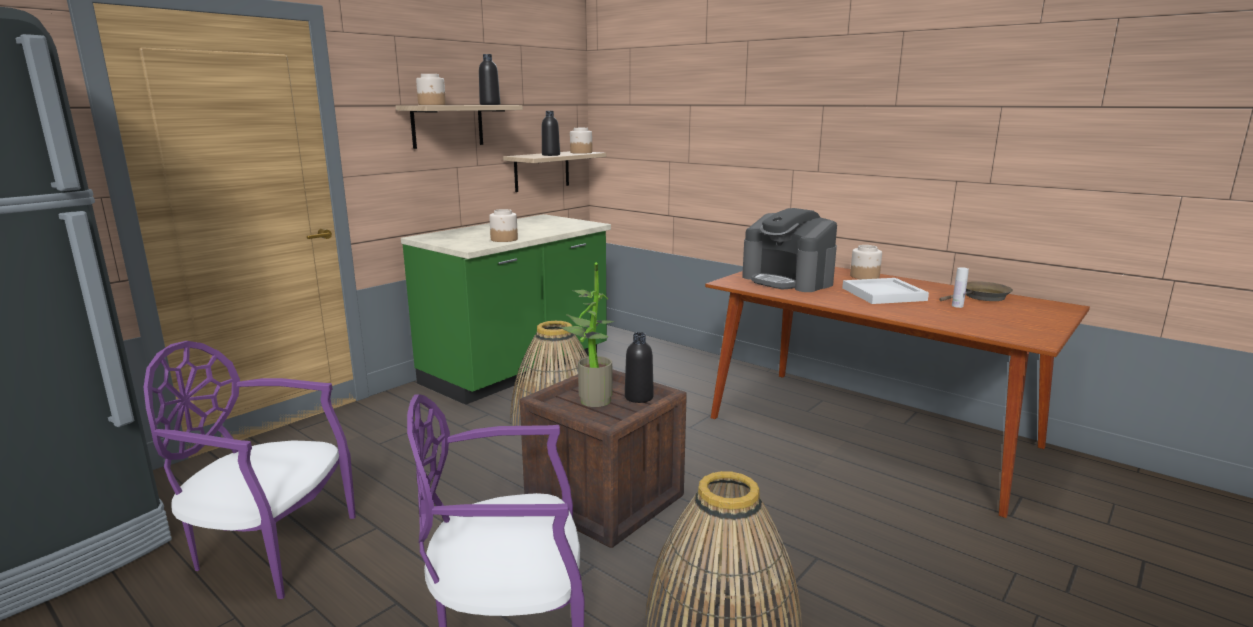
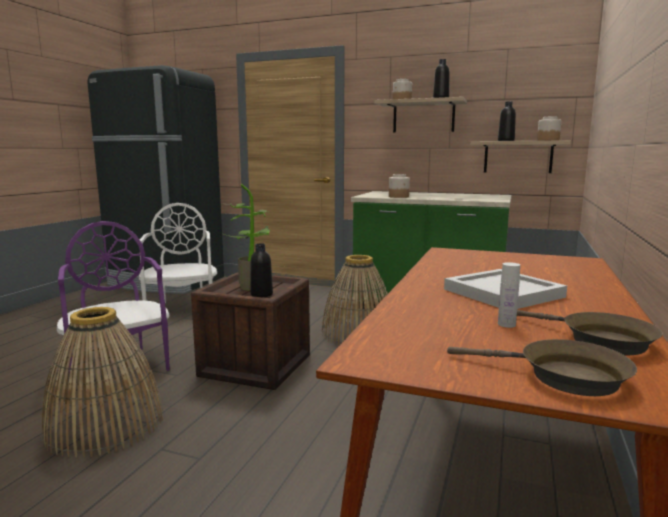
camera: 70 degrees right, 5 degrees down
purple chair [144,341,356,599] -> white chair [139,203,217,303]
coffee machine [742,208,837,292] -> none
jar [850,245,882,279] -> none
none -> brown frying pan [447,339,637,396]

